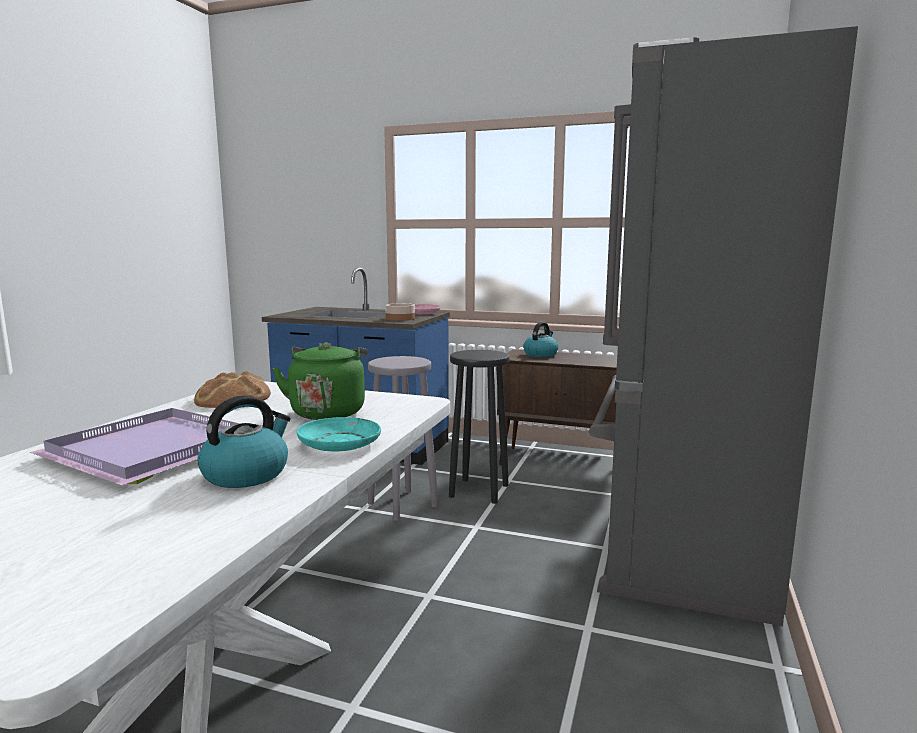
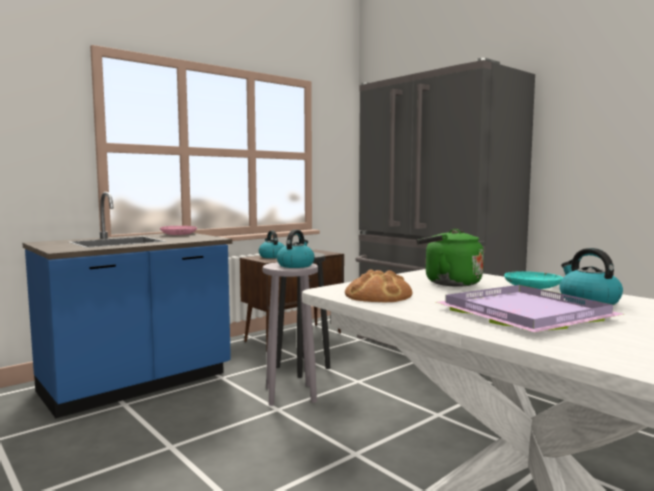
camera: 60 degrees left, 5 degrees down
bowl [385,303,415,321] -> none
none -> kettle [277,230,315,268]

